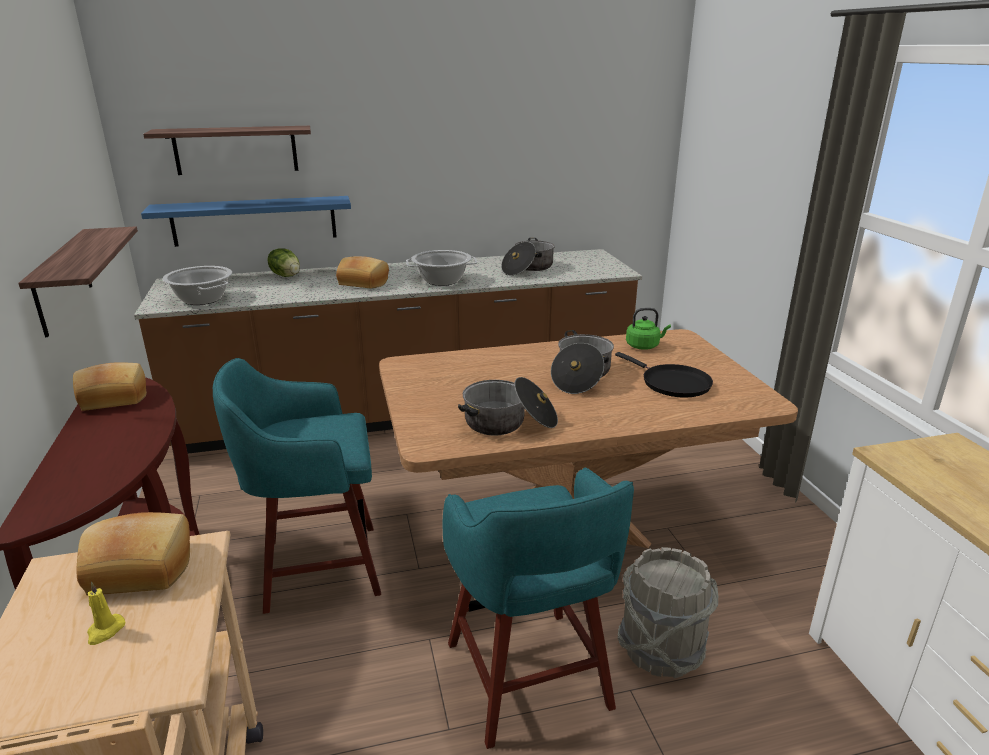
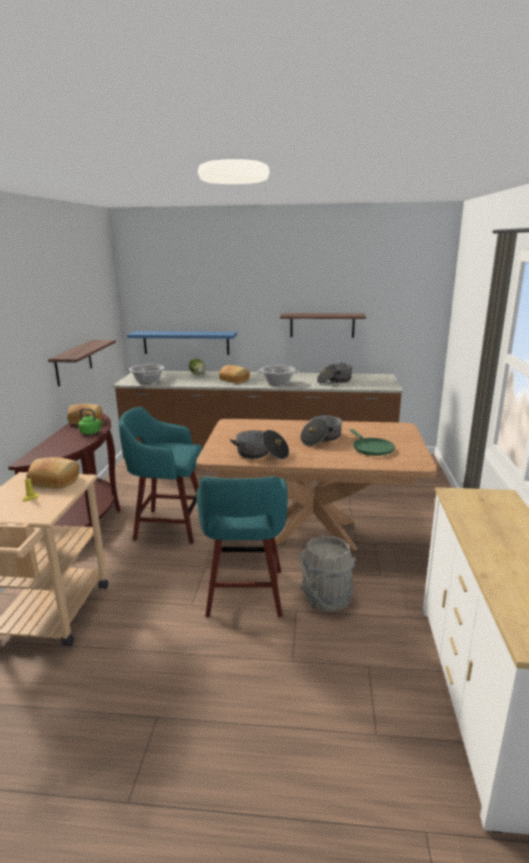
camera: 20 degrees right, 5 degrees down
shelf [143,126,311,175] -> shelf moved to [280,313,366,338]
black frying pan [615,352,713,397] -> green frying pan [350,429,395,456]
green kettle [626,308,671,350] -> green kettle moved to [78,409,103,435]

